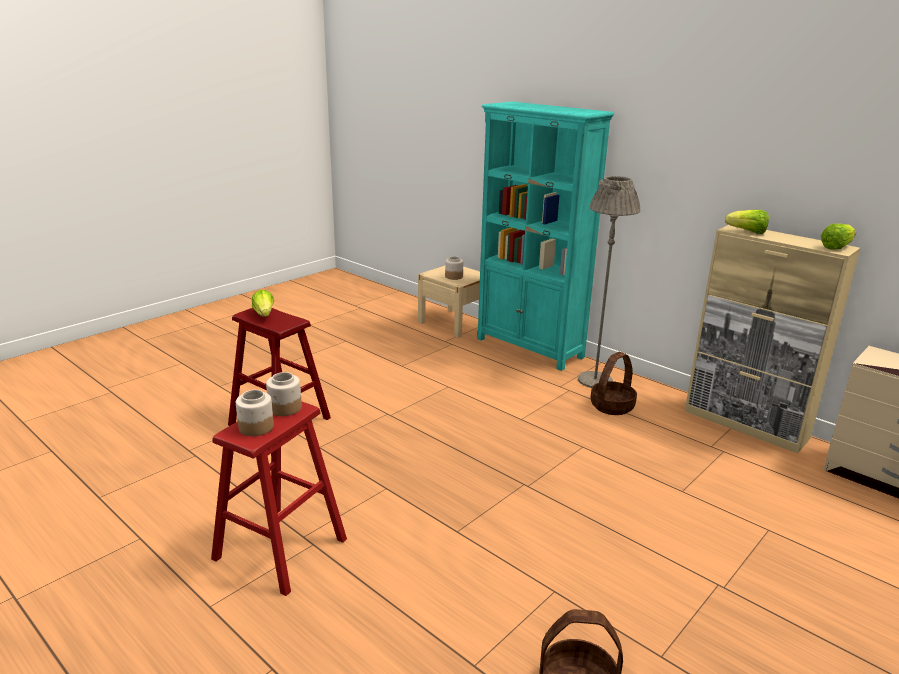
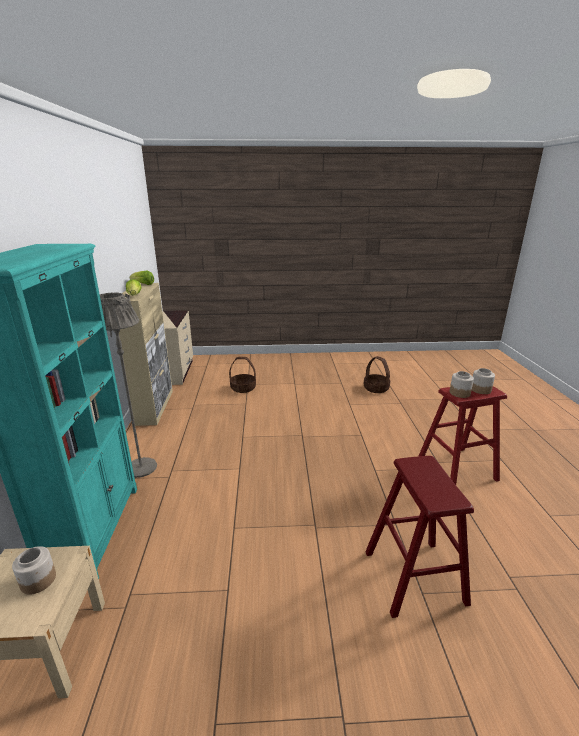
camera: 135 degrees left, 0 degrees up
lettuce [252,290,274,317] -> none
basket [591,352,637,415] -> basket moved to [229,357,256,393]

